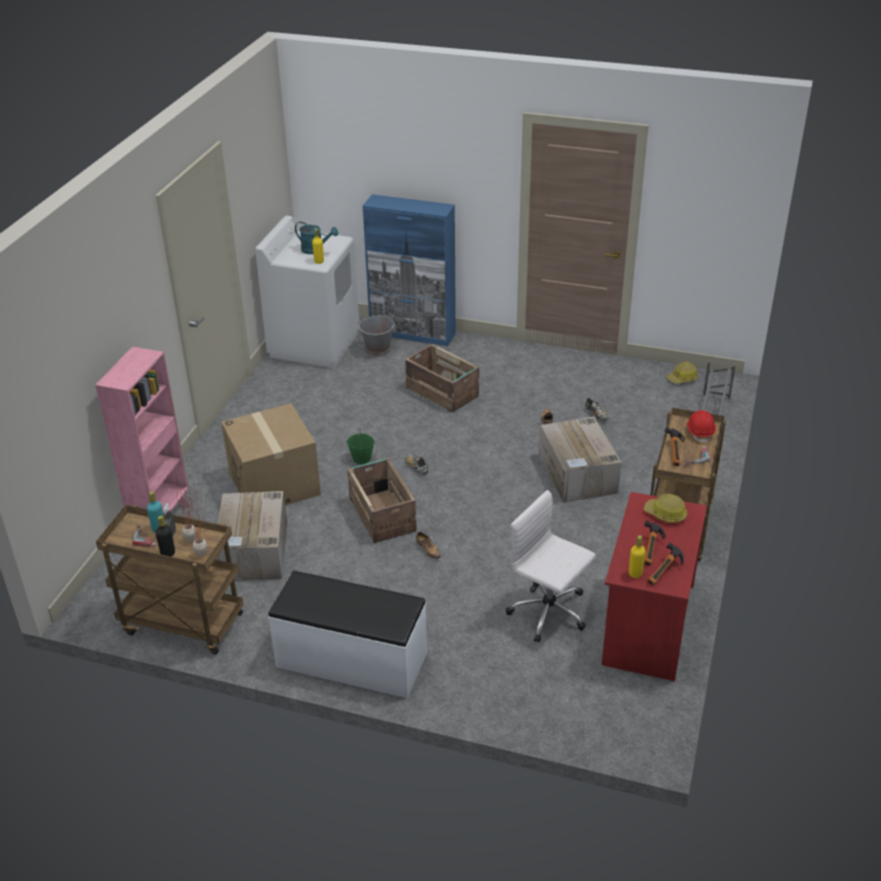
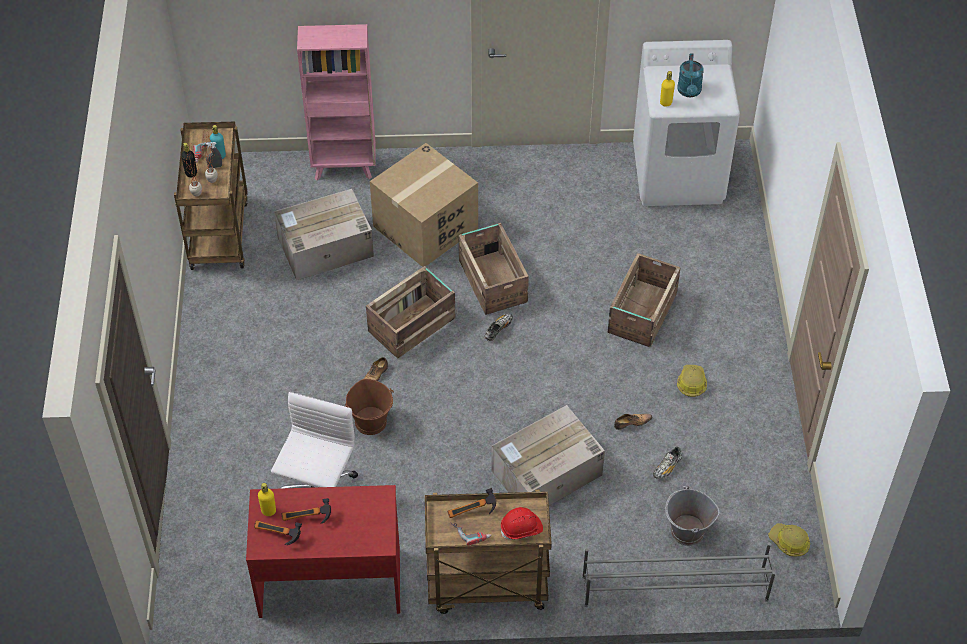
camera: 70 degrees right, 15 degrees up
white bench [268,571,427,698] -> none
green bucket [346,428,375,464] -> crate [459,223,529,315]
grey bucket [357,315,396,357] -> grey bucket moved to [665,486,720,546]
blue cabinet [363,194,456,346] -> none
hard hat [644,494,687,523] -> hard hat moved to [677,365,707,397]
none -> brown bucket [345,379,394,435]

